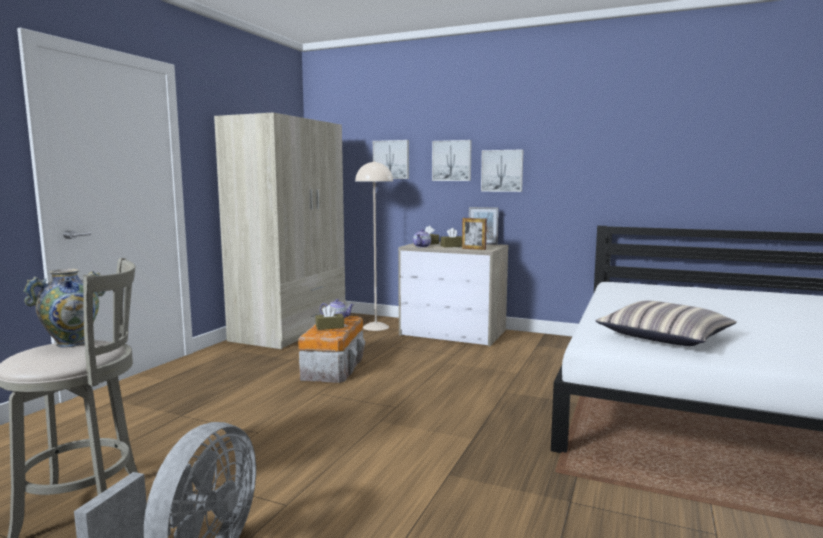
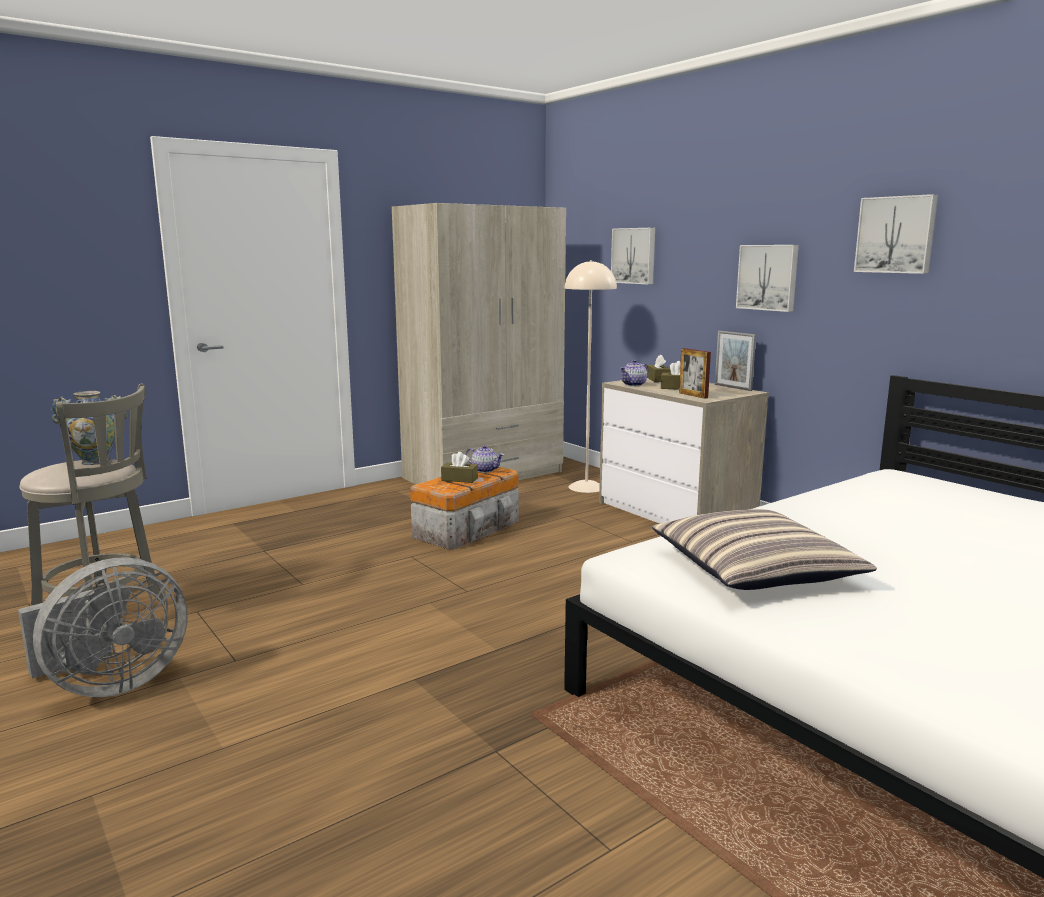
camera: 30 degrees right, 5 degrees up
picture [432,140,472,181] -> picture moved to [854,194,938,274]

